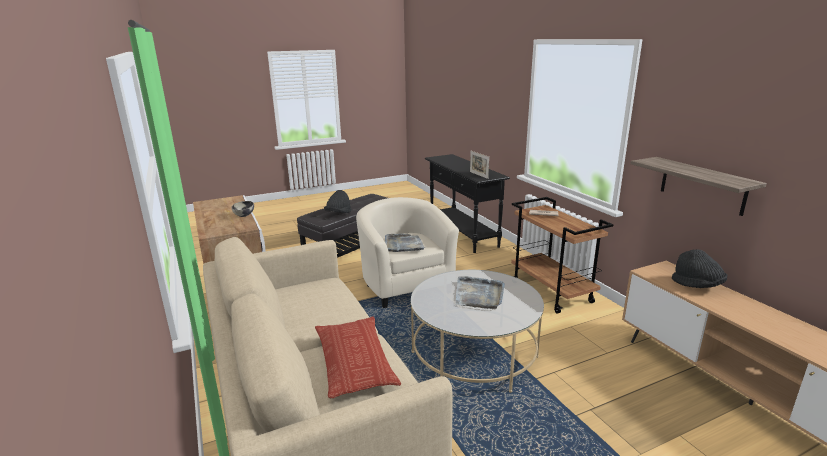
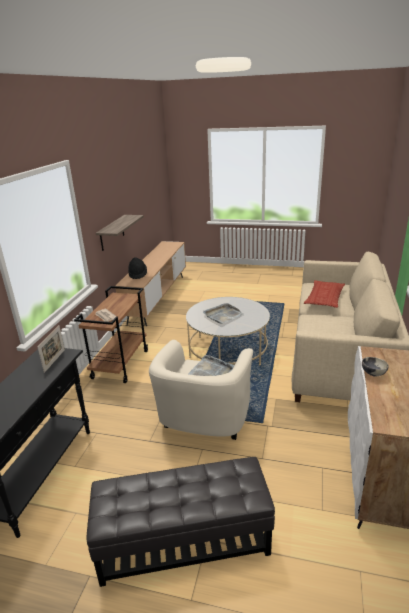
camera: 140 degrees left, 5 degrees up
black hat [324,190,352,213] -> none

